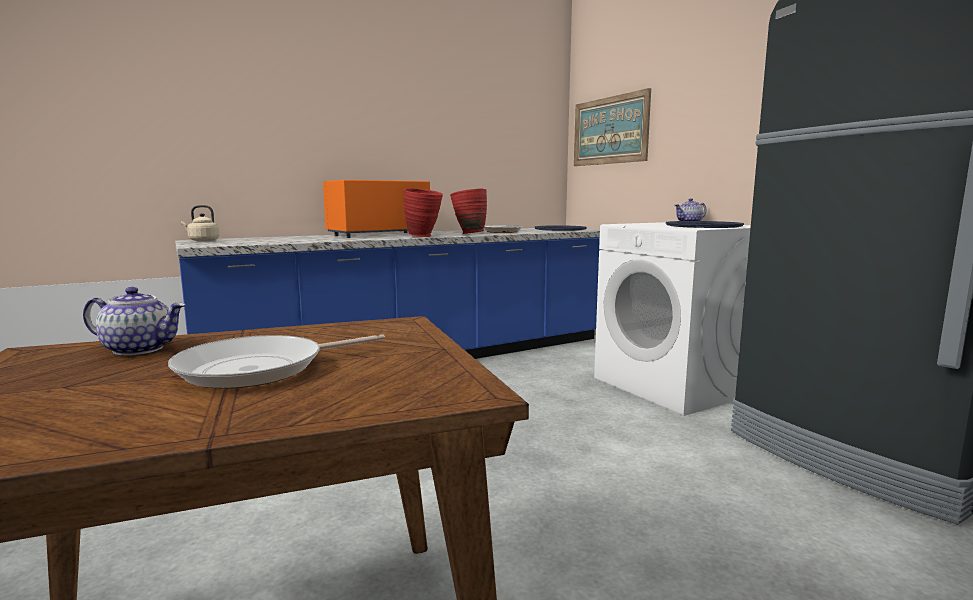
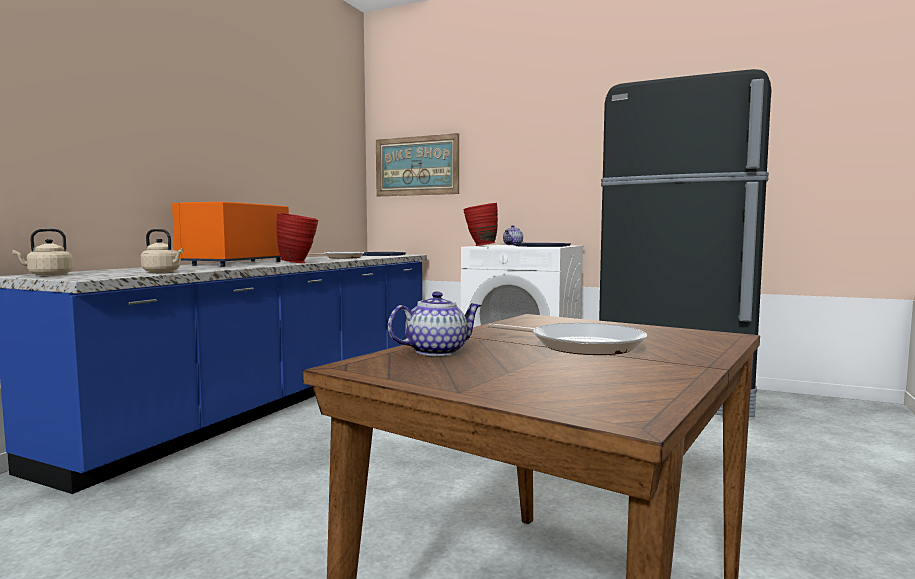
camera: 35 degrees left, 5 degrees down
frying pan [168,334,385,389] -> frying pan turned 75 degrees counterclockwise [487,323,647,355]
red vase [450,188,487,234] -> red vase moved to [463,203,498,246]
none -> beige kettle [141,229,184,273]

